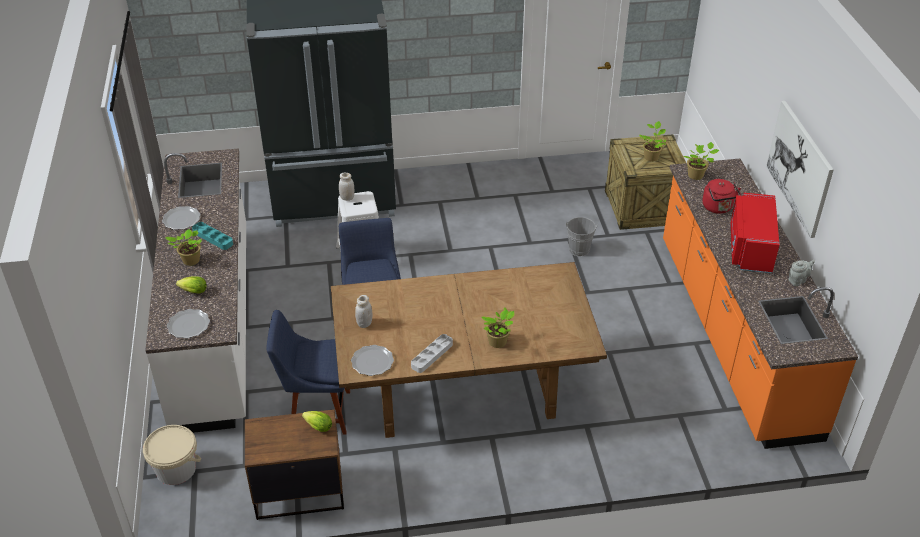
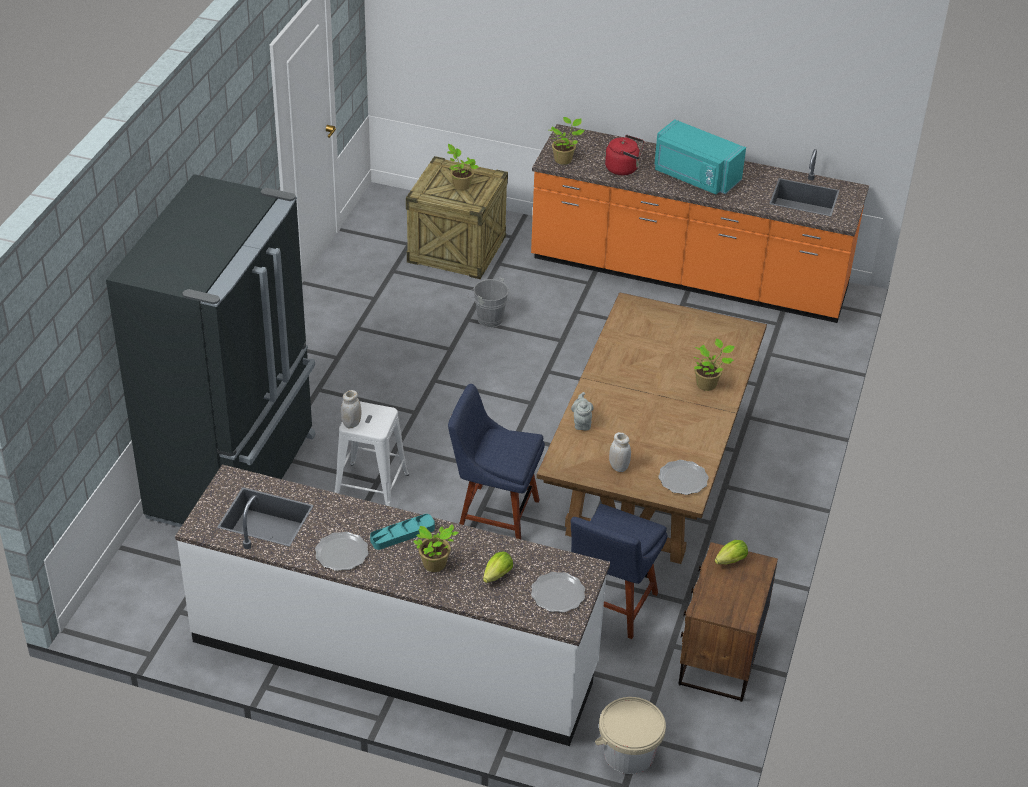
camera: 65 degrees left, 0 degrees up
grey tray [411,334,453,373] -> none
red microwave [731,193,780,273] -> turquoise microwave [654,119,746,194]
picture [766,101,834,238] -> none
grey teapot [789,260,815,286] -> grey teapot moved to [571,392,594,430]

